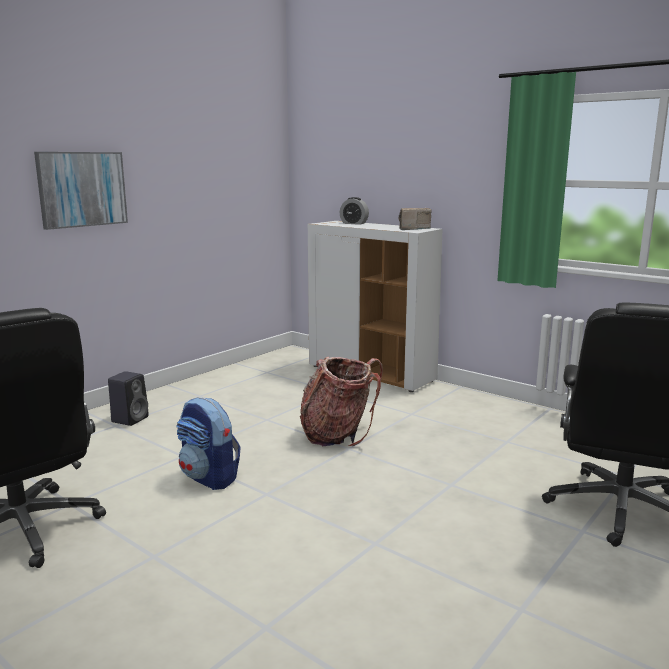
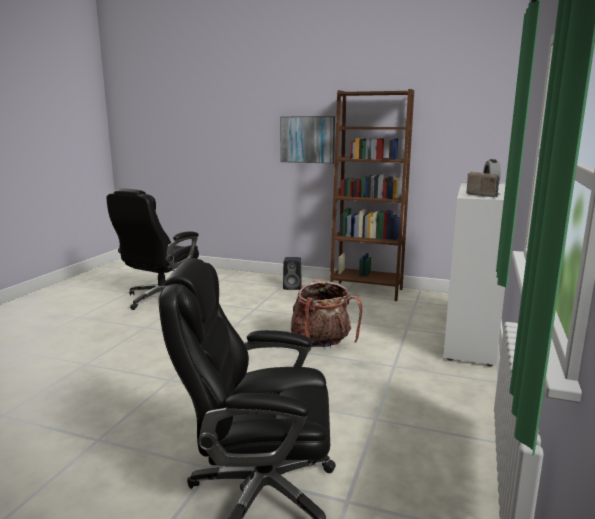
camera: 70 degrees right, 0 degrees up
backpack [176,397,241,490] -> none
none -> brown bookcase [330,89,414,301]

